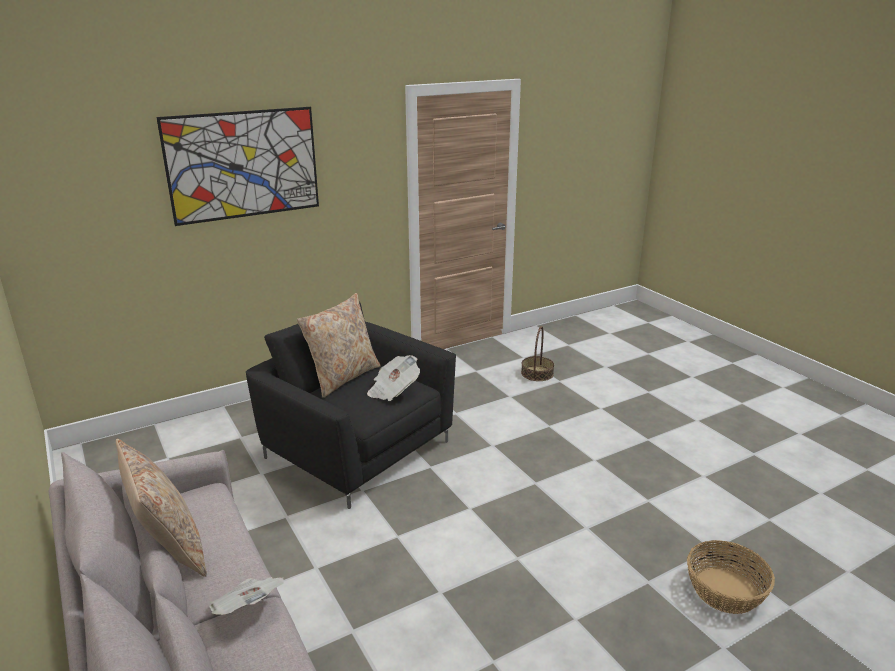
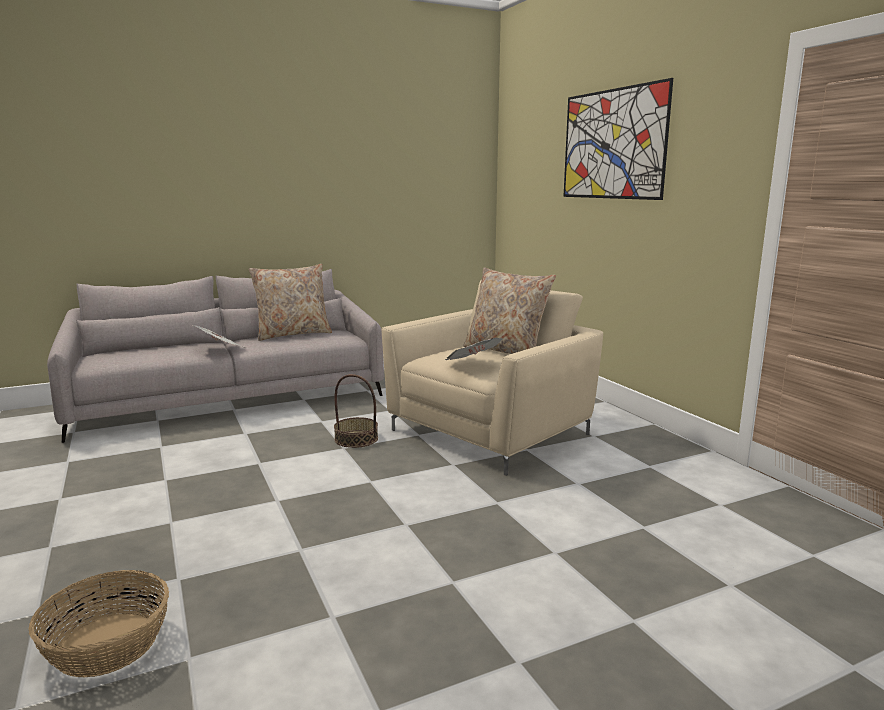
camera: 95 degrees right, 10 degrees down
black armchair [246,301,456,509] -> beige armchair [381,281,603,476]
basket [521,326,554,381] -> basket moved to [334,374,378,448]

